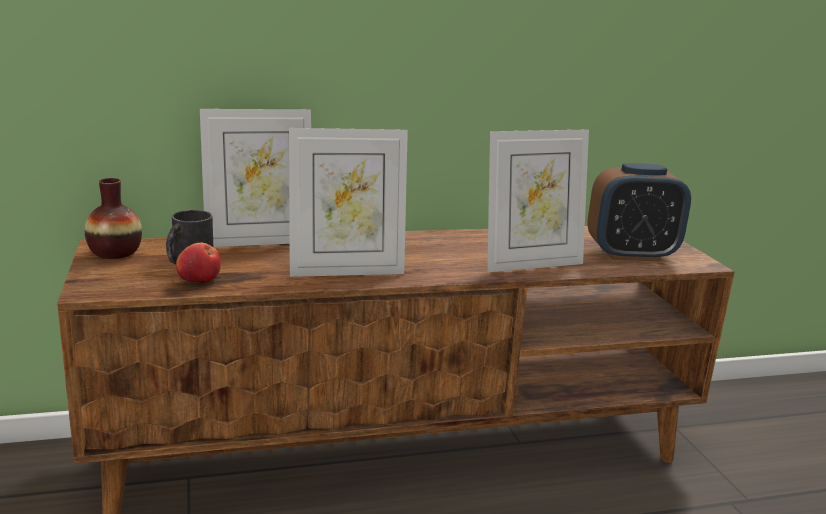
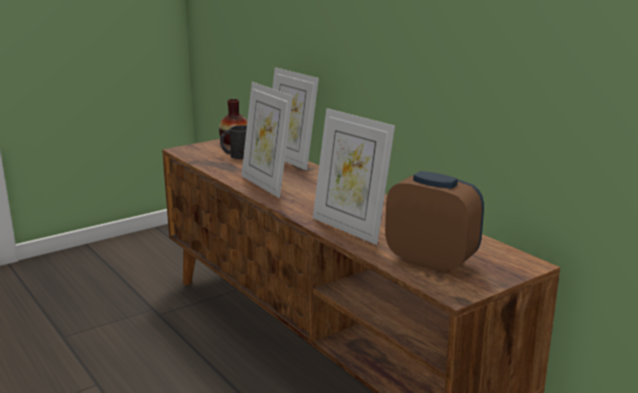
camera: 70 degrees right, 0 degrees up
apple [176,243,221,283] -> none
alarm clock [587,163,691,261] -> alarm clock turned 150 degrees clockwise [385,171,484,273]

